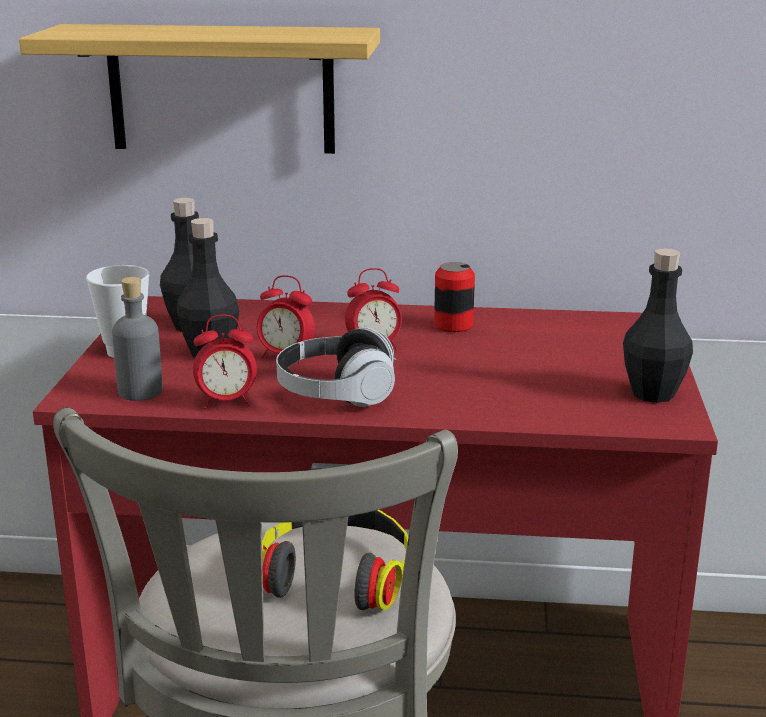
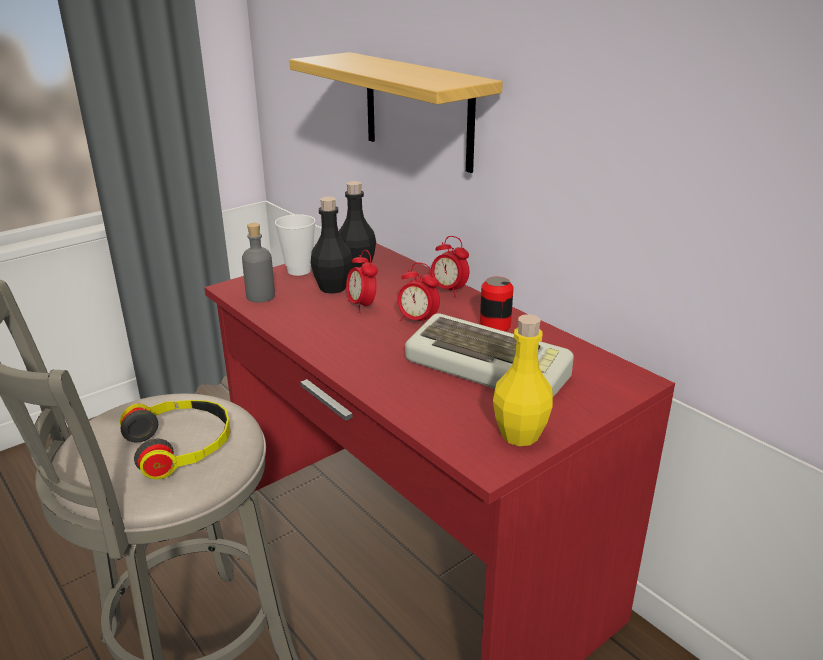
camera: 45 degrees right, 5 degrees up
alarm clock [193,315,257,409] -> alarm clock moved to [431,236,469,296]
headphones [276,327,396,407] -> none
black bottle [623,248,693,403] -> yellow bottle [493,314,553,446]
none -> keyboard [405,313,574,397]

